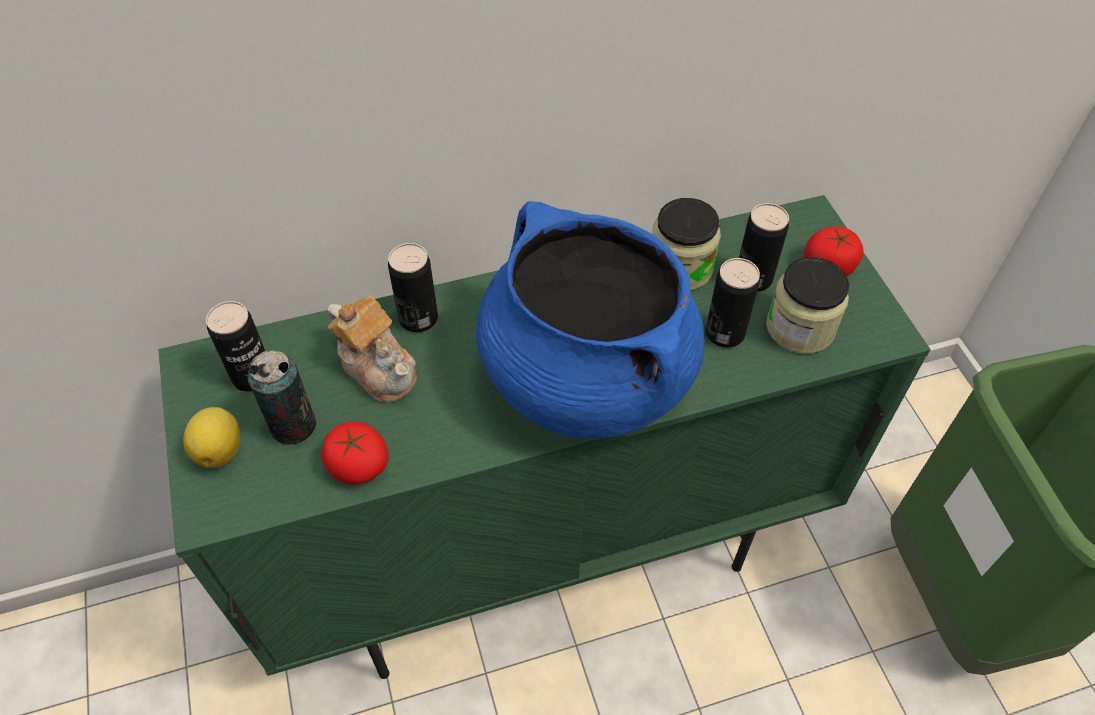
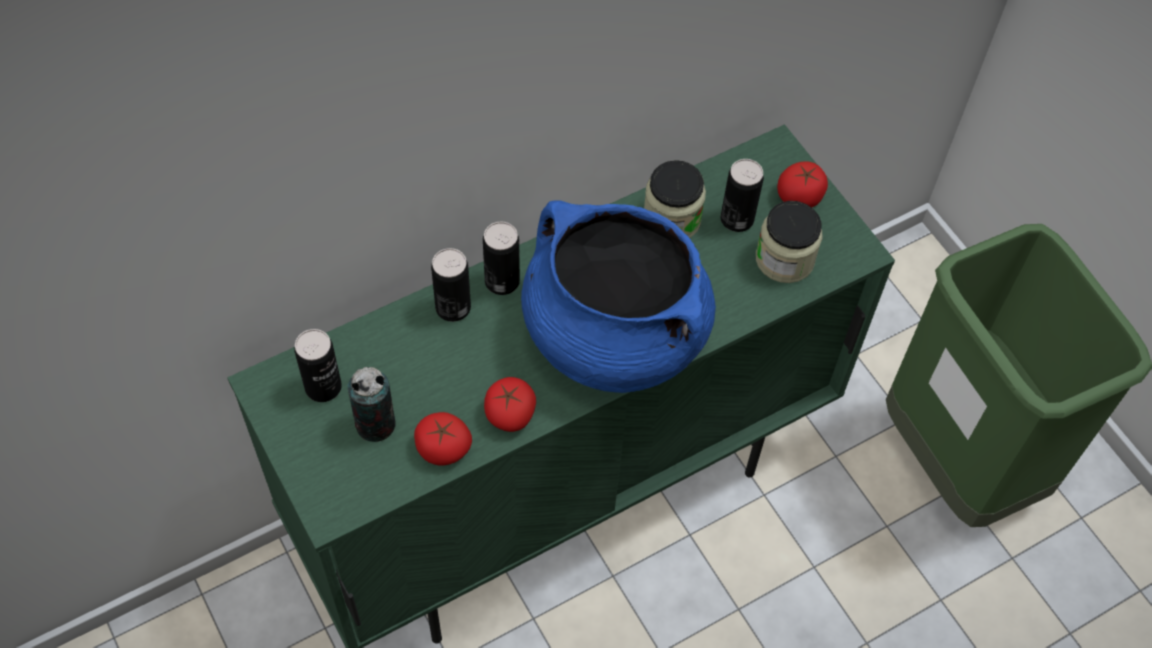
camera: 15 degrees left, 5 degrees up
lemon [183,407,240,468] -> none
teapot [328,296,417,403] -> none
can [705,258,760,348] -> can moved to [483,222,520,295]
none -> tomato [484,377,536,432]

